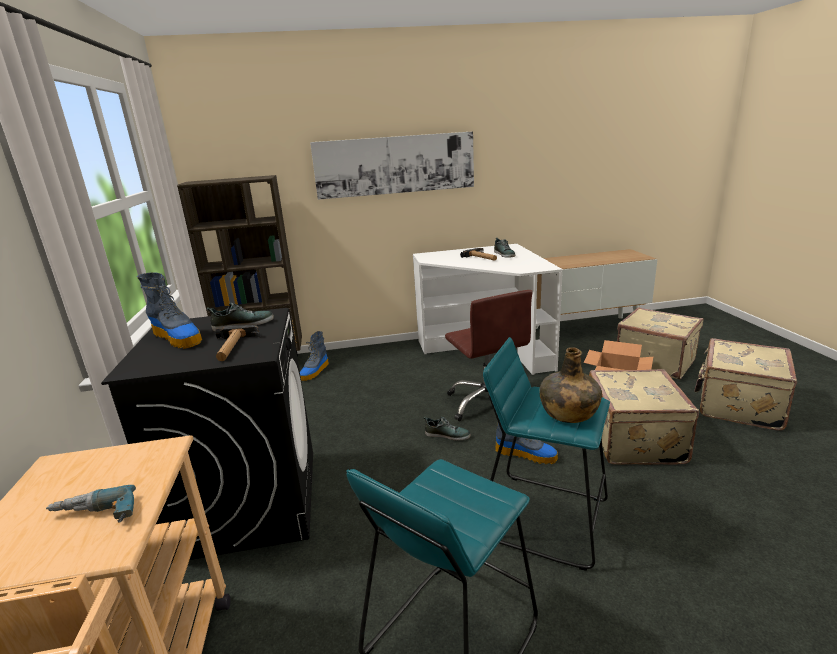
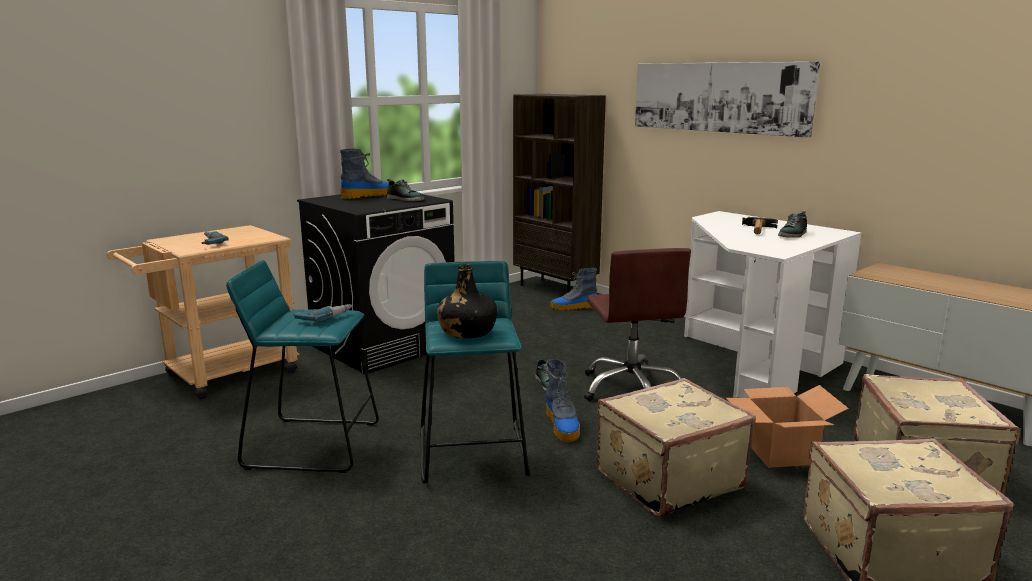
camera: 55 degrees right, 5 degrees down
boot [137,272,202,349] -> boot turned 135 degrees counterclockwise [340,148,388,199]
hammer [216,325,260,361] -> none
brown office chair [445,290,533,421] -> brown office chair turned 45 degrees counterclockwise [584,248,691,401]
green bottle [539,347,602,423] -> black bottle [437,264,497,338]
none -> power drill [294,304,352,323]

